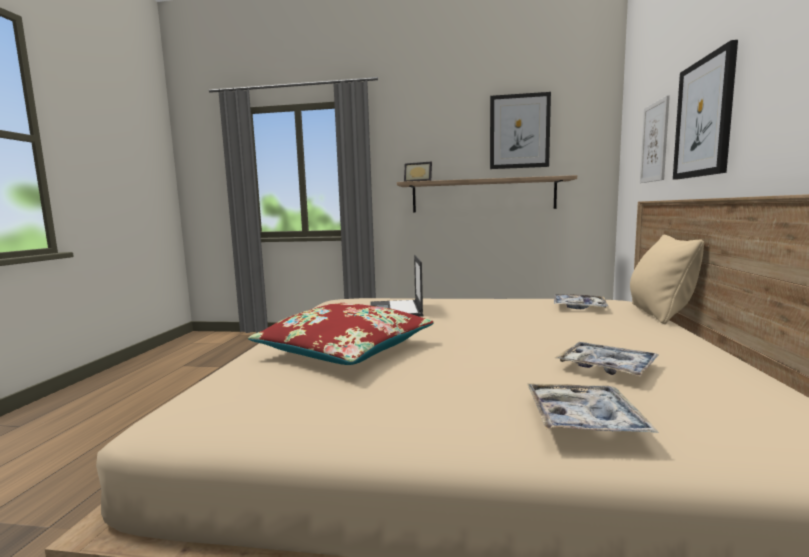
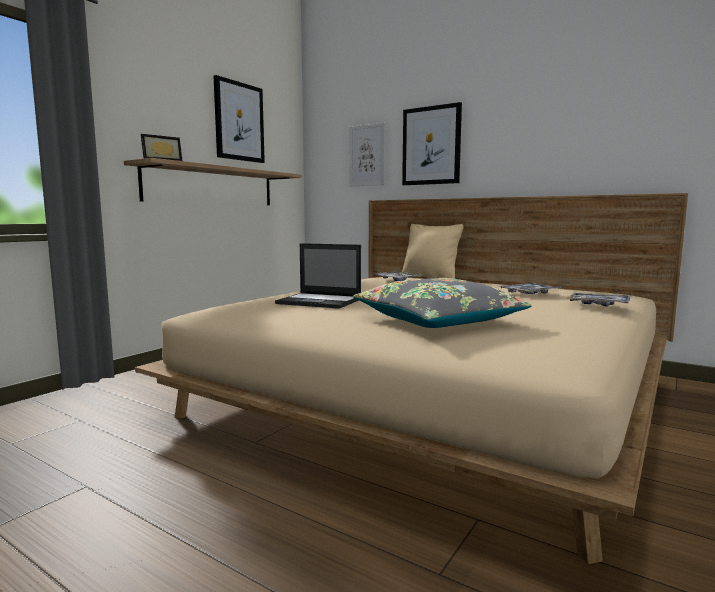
camera: 65 degrees left, 0 degrees up
red pillow [248,303,434,365] -> grey pillow [353,278,532,328]

